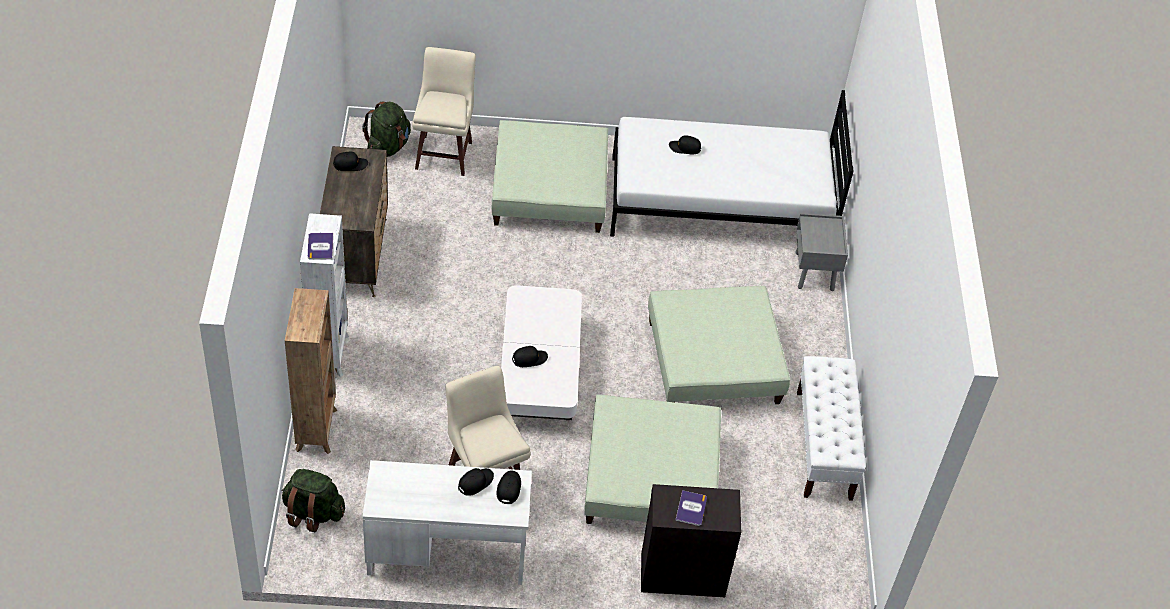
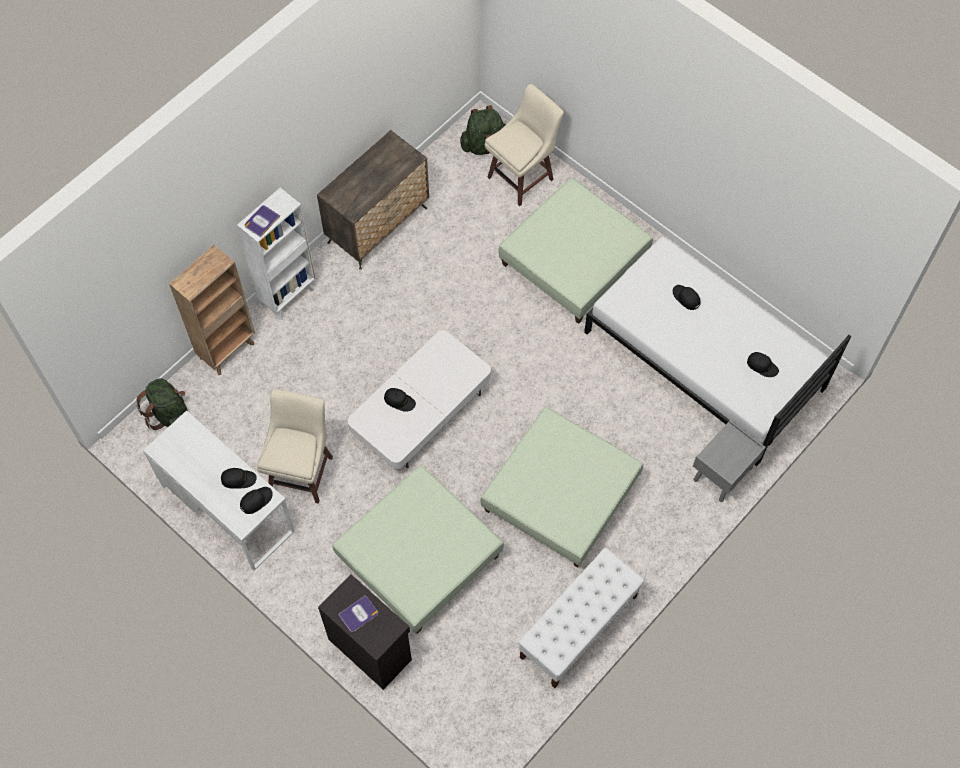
camera: 45 degrees right, 15 degrees up
black cap [333,152,368,171] -> black cap moved to [747,352,779,377]

